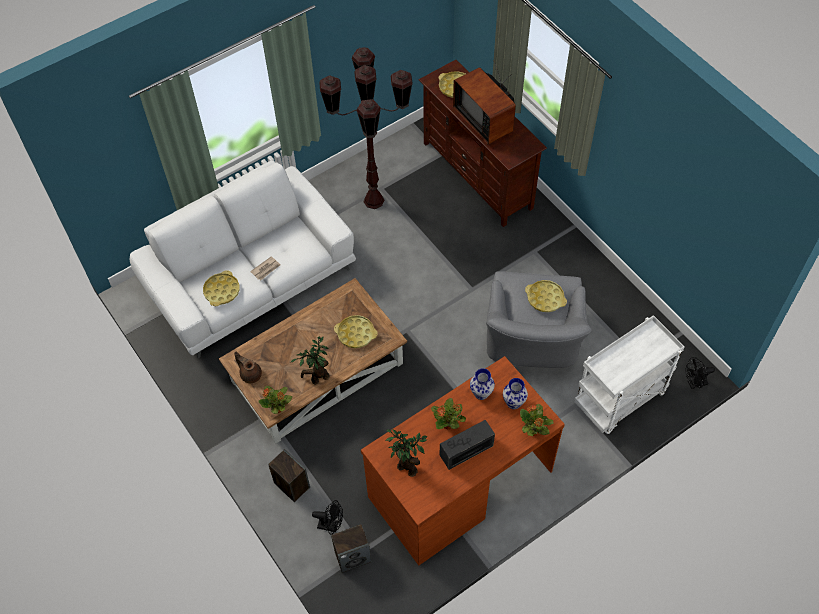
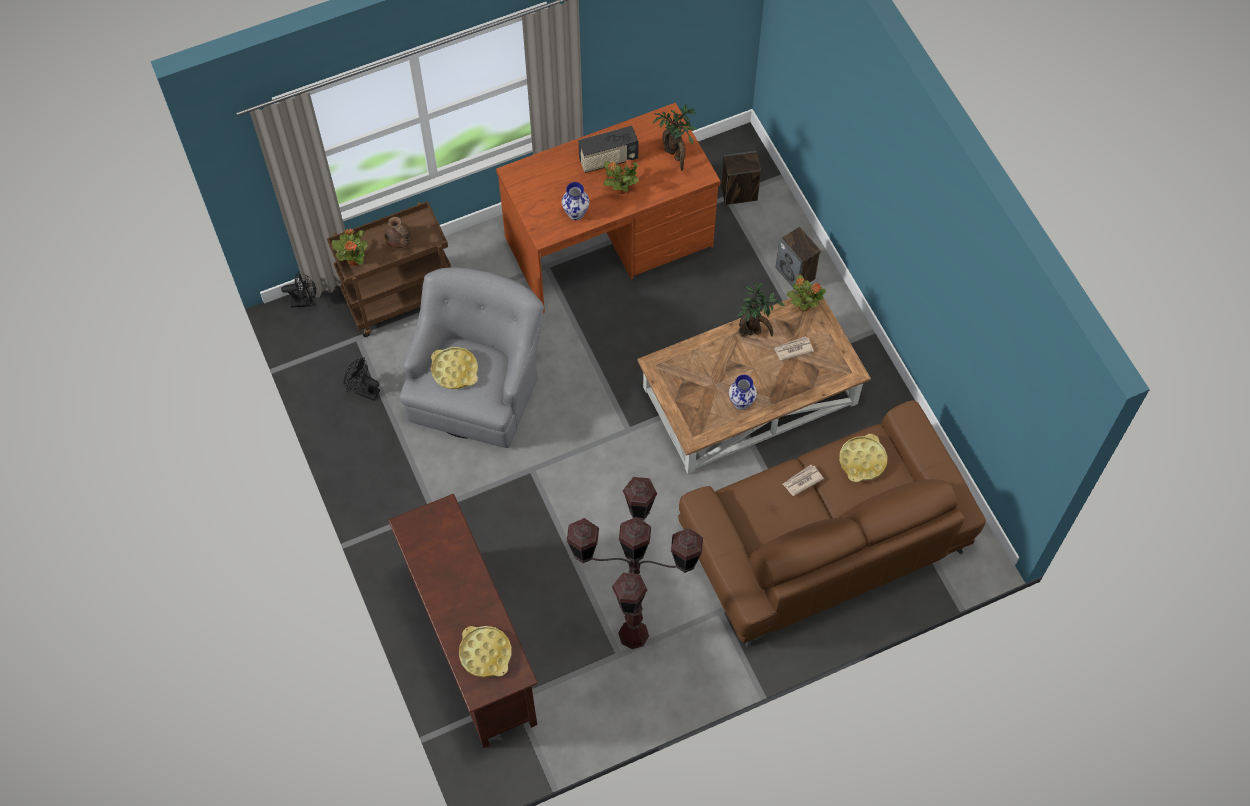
camera: 170 degrees left, 5 degrees up
white sofa [130,160,356,359] -> brown sofa [678,400,986,647]
brown teapot [234,352,262,383] -> brown teapot moved to [385,217,412,249]
black fan [312,500,343,534] -> black fan moved to [344,357,380,401]
yellow tray [334,315,378,348] -> none
television [453,60,516,144] -> none
vase [503,378,528,409] -> vase moved to [729,375,757,410]
potted plant [520,404,554,436] -> potted plant moved to [332,229,368,266]
white cart [574,315,685,434] -> brown cart [327,201,452,337]
none -> newspaper [774,336,814,361]

